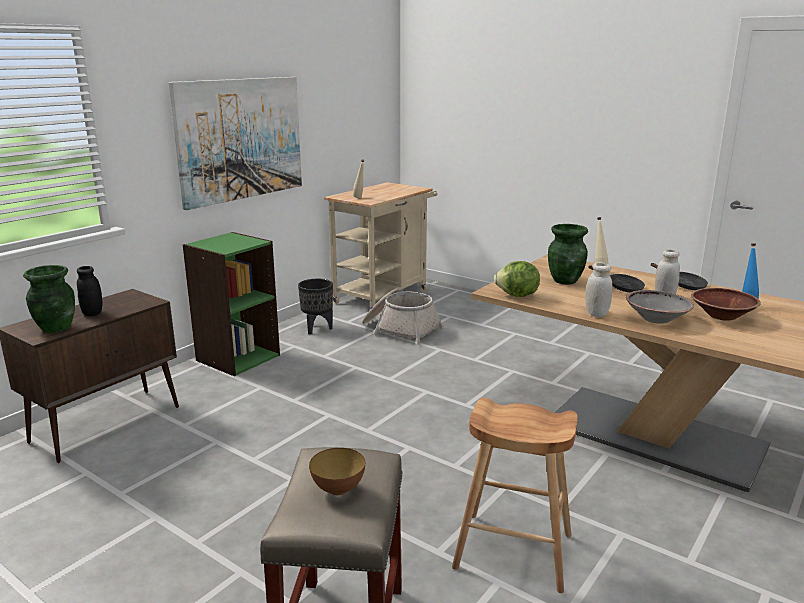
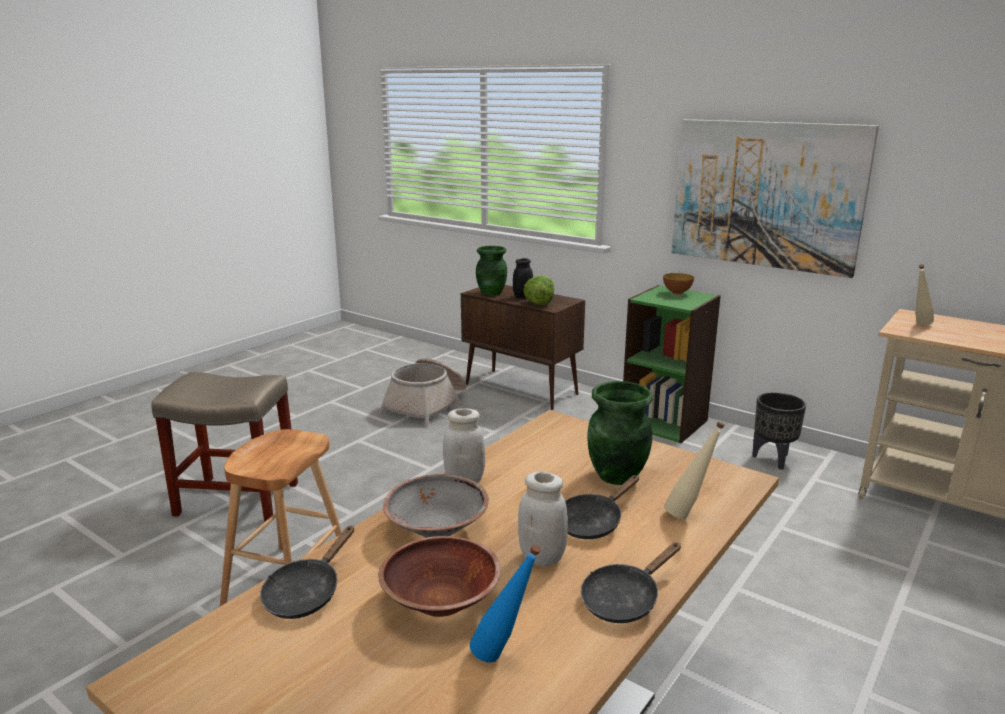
camera: 90 degrees right, 0 degrees up
bowl [309,448,365,495] -> bowl moved to [663,273,694,295]
basket [362,289,443,345] -> basket moved to [379,358,467,426]
lettuce [494,261,540,297] -> lettuce moved to [523,276,554,305]
none -> black frying pan [260,526,354,619]

